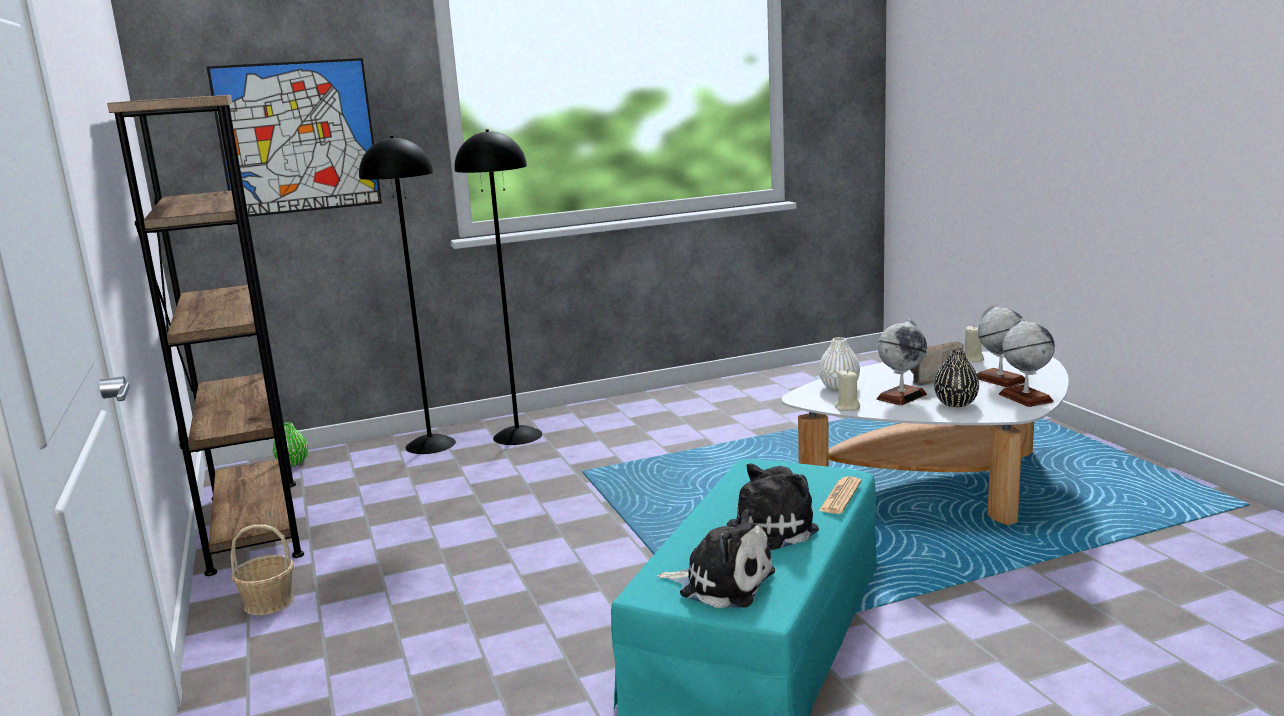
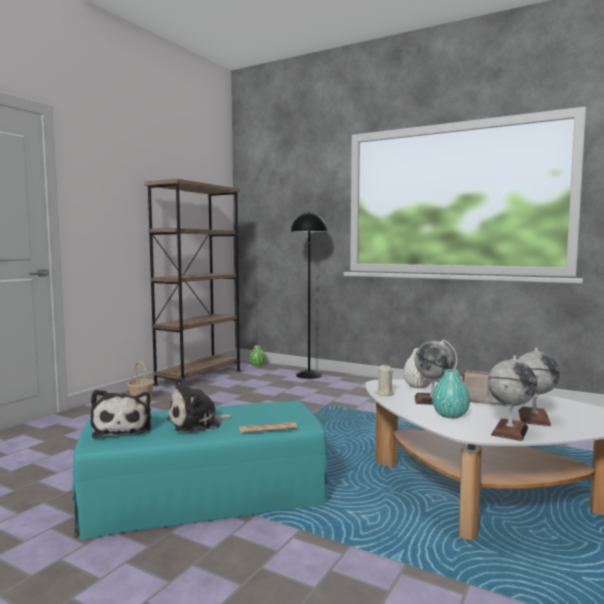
camera: 50 degrees right, 10 degrees down
picture [206,58,382,217] -> none
black floor lamp [455,129,542,445] -> none
plush toy [727,463,819,550] -> plush toy turned 135 degrees clockwise [167,378,233,433]
black vase [934,350,979,407] -> turquoise vase [432,369,470,418]
beige candle [965,326,984,362] -> none

